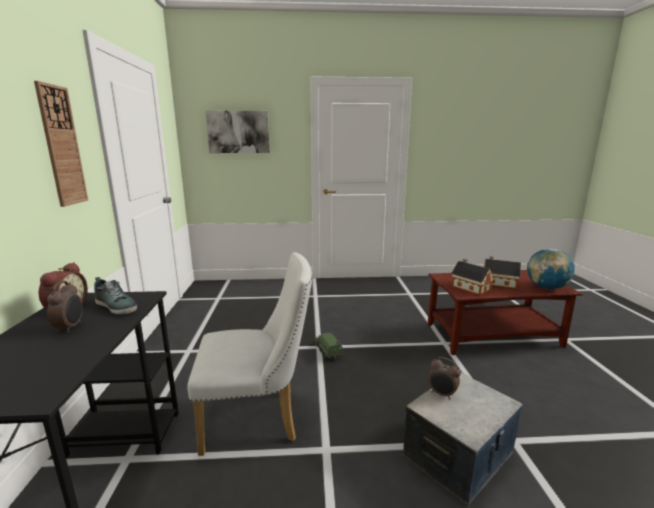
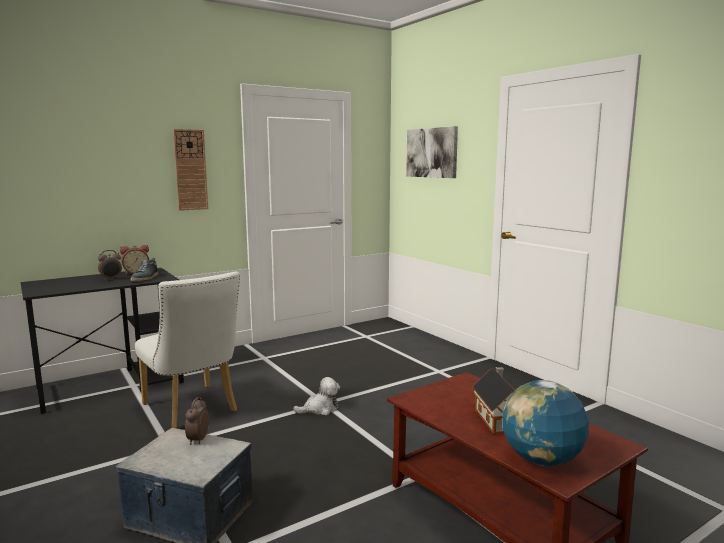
camera: 60 degrees right, 5 degrees down
toy truck [315,332,342,360] -> plush toy [293,377,340,415]
toy house [451,259,494,295] -> none

